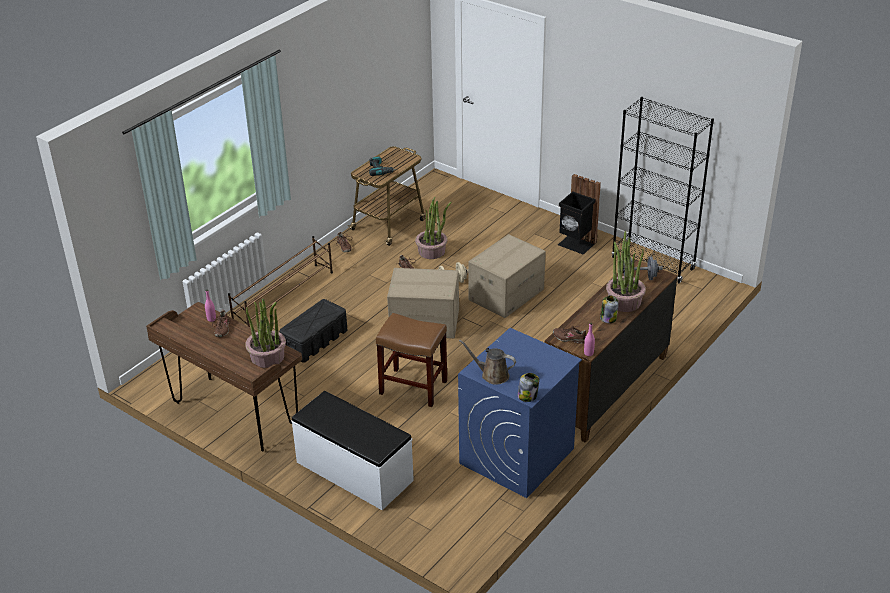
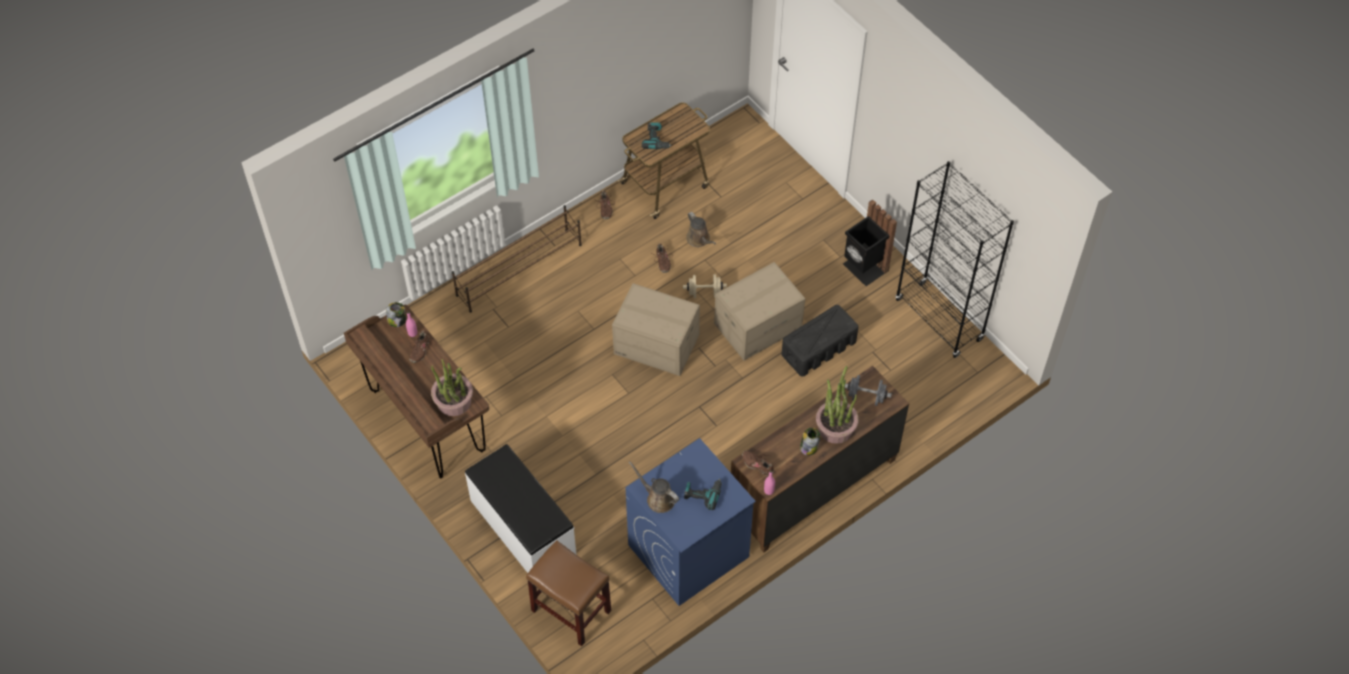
camera: 15 degrees right, 20 degrees up
black storage box [279,299,347,363] -> black storage box moved to [781,305,858,377]
brown stool [376,313,447,407] -> brown stool moved to [526,540,611,646]
potted plant [415,197,452,259] -> brown watering can [686,212,716,247]
jar [518,373,539,402] -> jar moved to [386,302,406,327]
none -> power drill [684,479,722,510]

